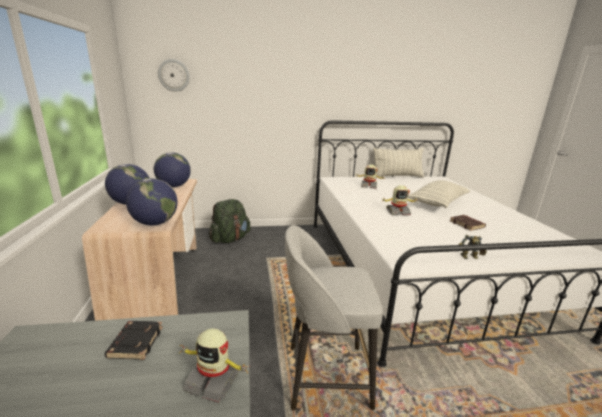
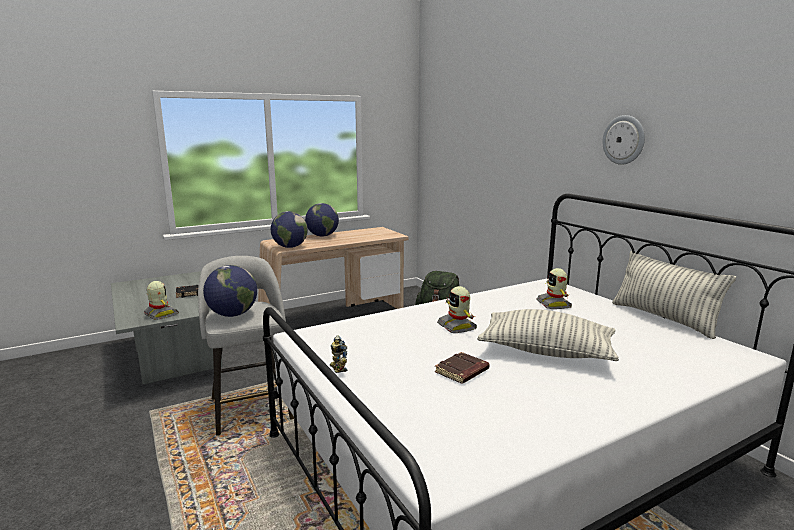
camera: 70 degrees right, 5 degrees down
globe [154,152,191,187] -> globe moved to [203,265,257,317]
wall clock [158,59,190,92] -> wall clock moved to [602,115,645,165]
toy robot [179,329,250,403] -> toy robot turned 135 degrees clockwise [144,281,179,320]

